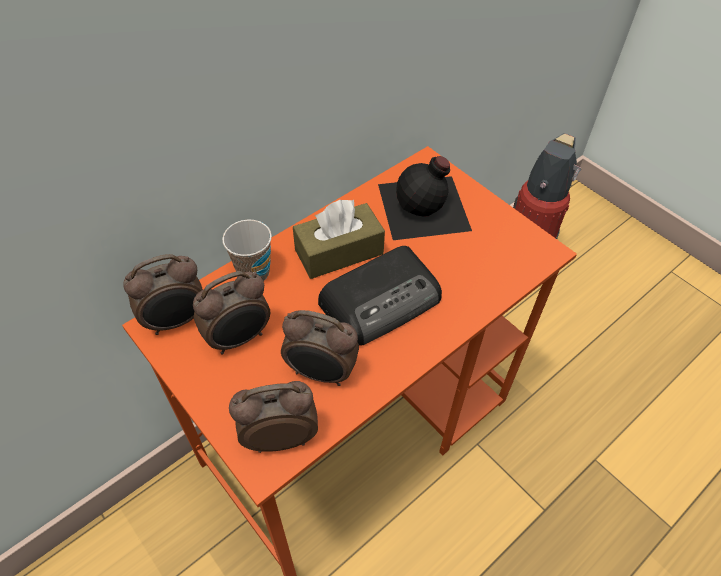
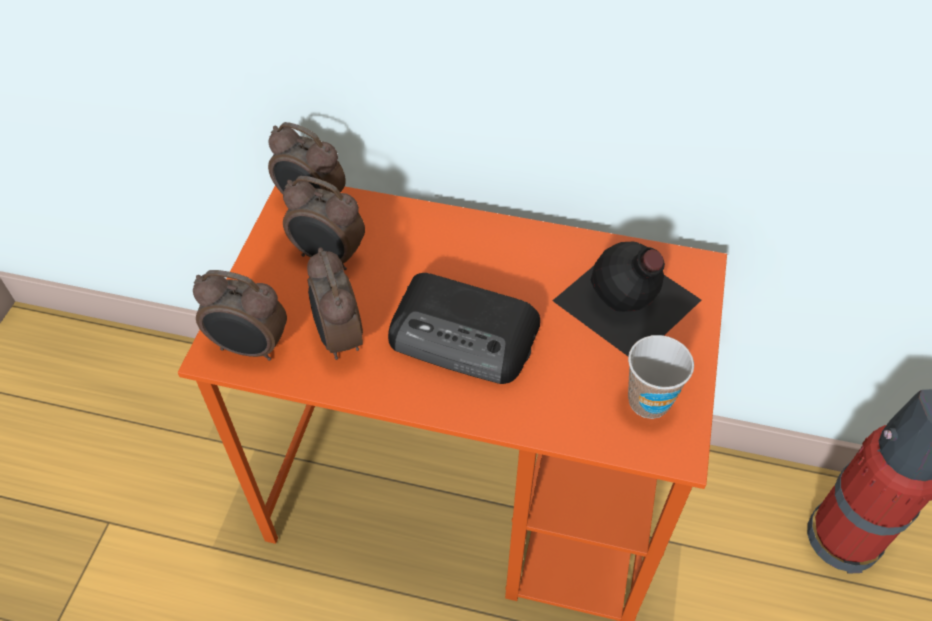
camera: 55 degrees right, 0 degrees up
cup [222,220,272,281] -> cup moved to [628,335,694,419]
alarm clock [229,381,318,453] -> alarm clock turned 150 degrees clockwise [193,270,287,361]
brown tissue box [293,200,385,279] -> none

